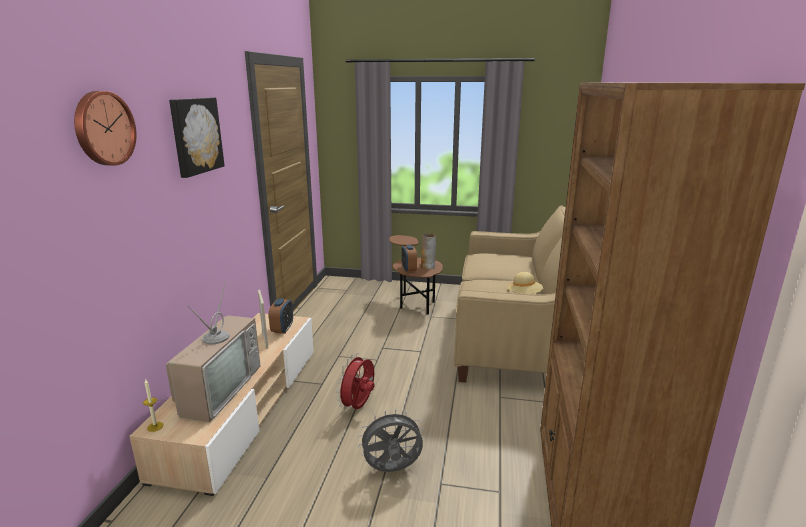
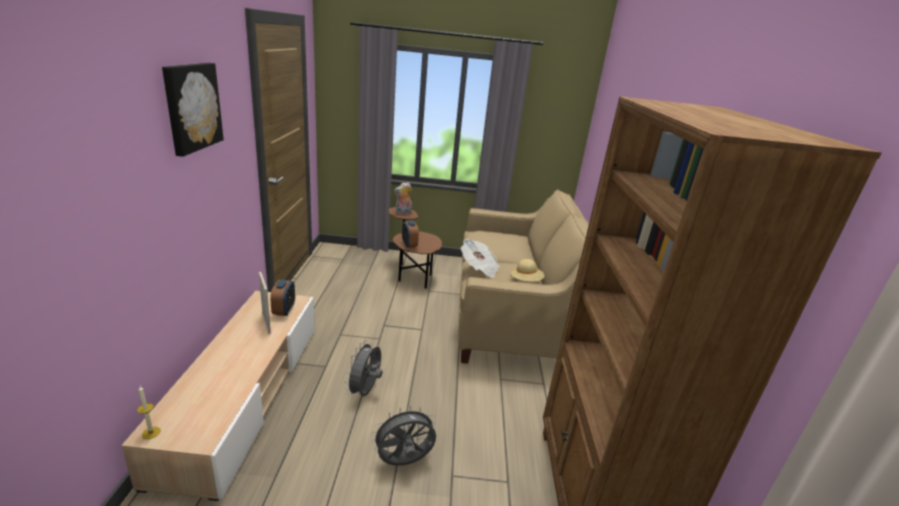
camera: 10 degrees left, 5 degrees up
wall clock [74,91,137,166] -> none
television [166,279,260,422] -> none
red fan [336,353,374,410] -> grey fan [345,340,383,397]
vase [421,234,436,269] -> none
none -> plush toy [394,182,412,215]
none -> newspaper [461,239,500,278]

